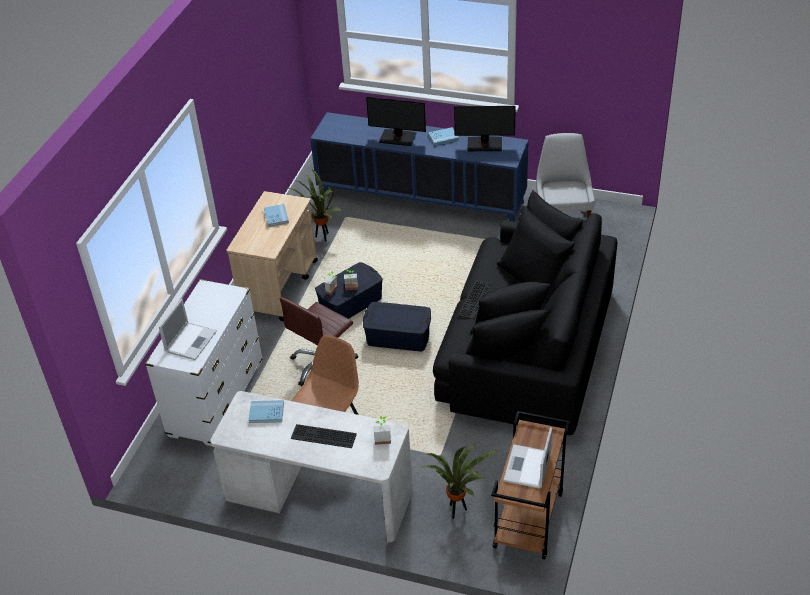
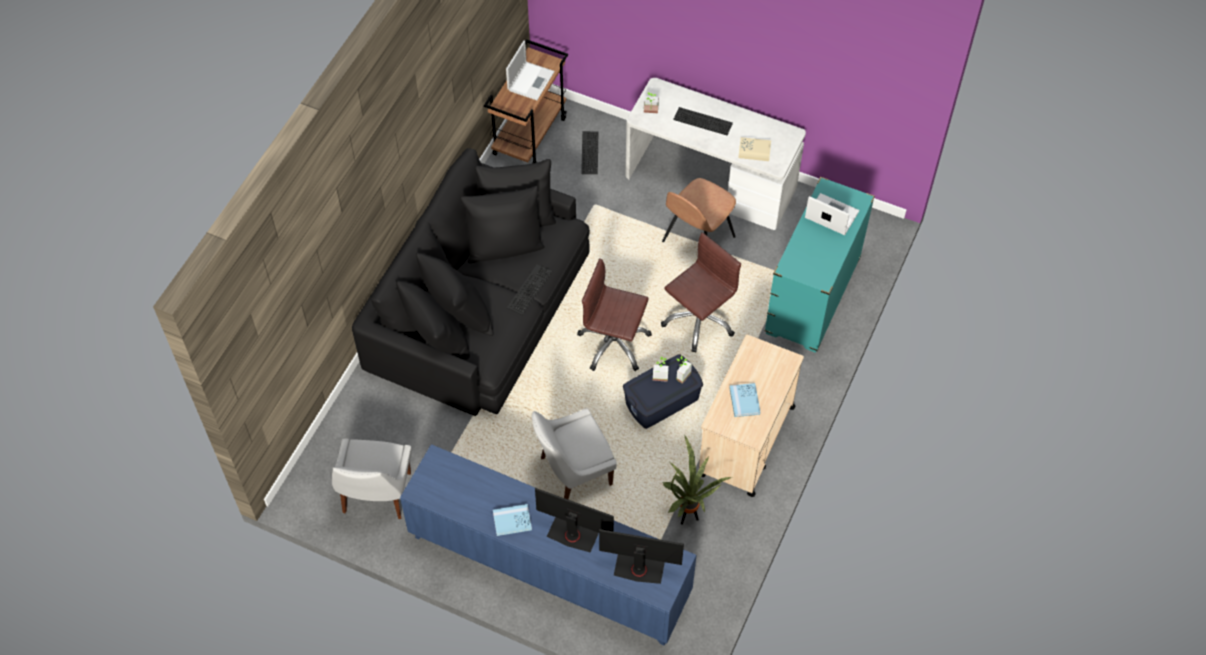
camera: 175 degrees left, 15 degrees up
white dresser [145,279,263,446] -> turquoise dresser [764,177,875,353]
laptop [159,299,217,360] -> laptop turned 90 degrees clockwise [805,193,860,235]
blue book [249,400,284,423] -> beige book [738,137,771,161]
blue storage box [363,302,431,351] -> brown office chair [577,258,652,371]
potted plant [422,443,499,519] -> keyboard [581,131,598,174]
monitor [454,106,516,151] -> monitor moved to [599,529,684,584]
none -> white chair [532,408,617,499]

